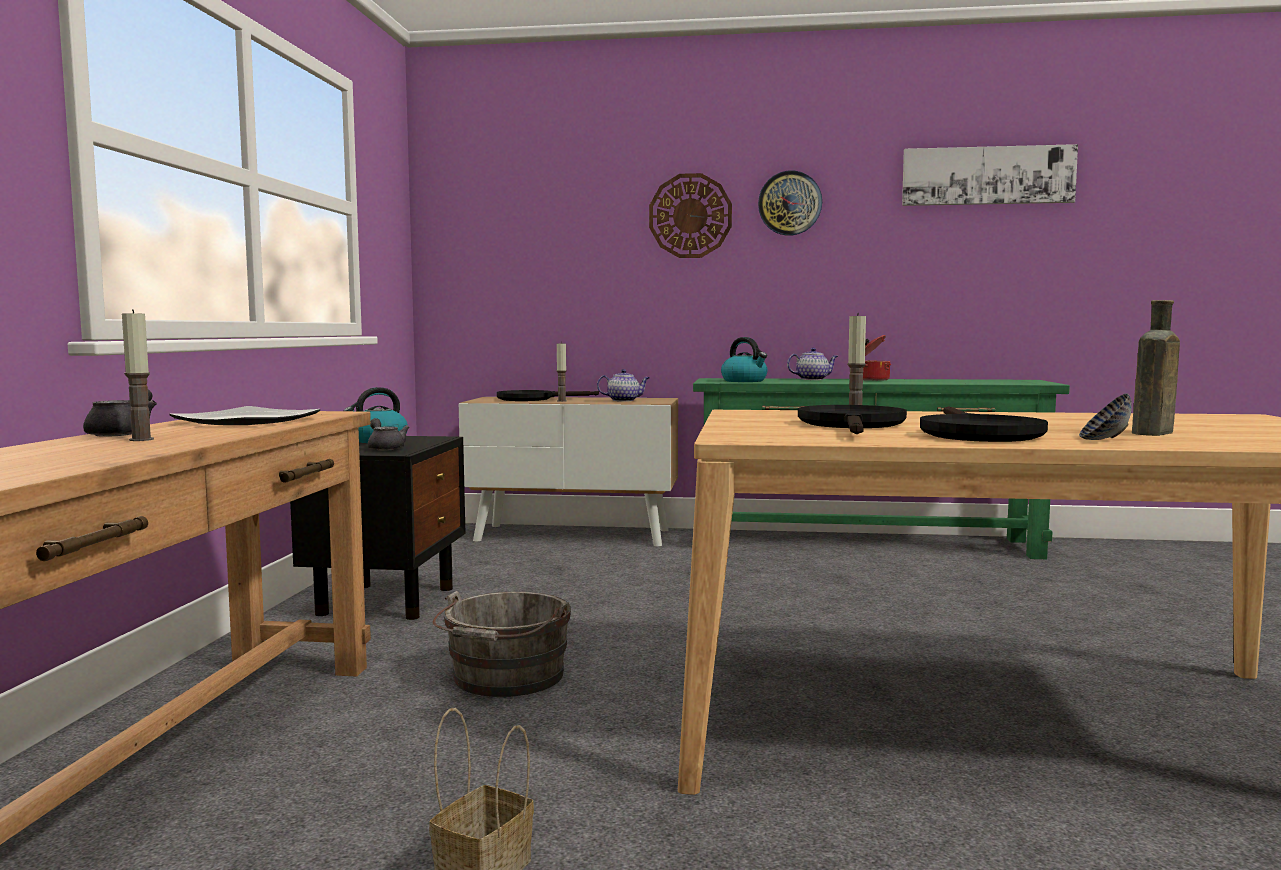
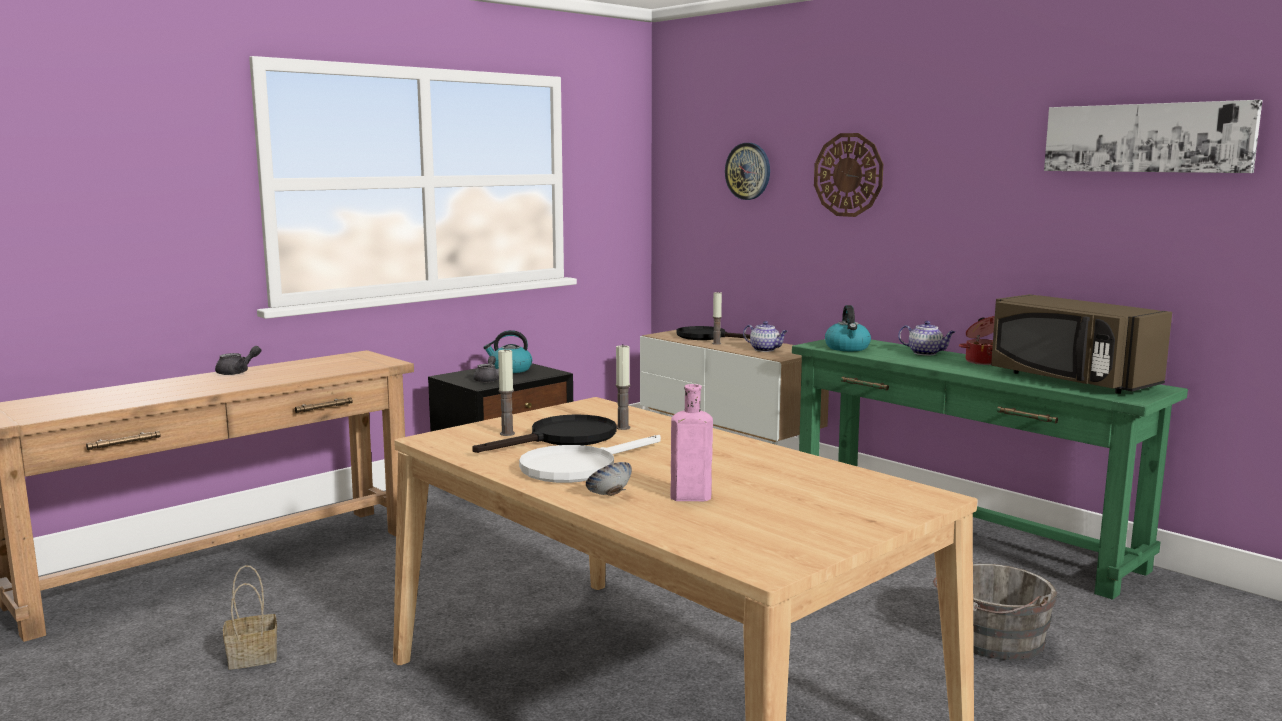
camera: 40 degrees right, 5 degrees up
candle [122,310,154,441] -> candle moved to [498,348,515,436]
plate [169,406,320,425] -> none
grey bucket [433,591,571,697] -> grey bucket moved to [933,564,1057,660]
wall clock [758,170,822,236] -> wall clock moved to [725,143,770,200]
black frying pan [920,407,1048,442] -> white frying pan [519,435,661,483]
brown bottle [1132,300,1180,436] -> pink bottle [670,384,713,501]
none -> brown microwave [991,294,1172,394]

